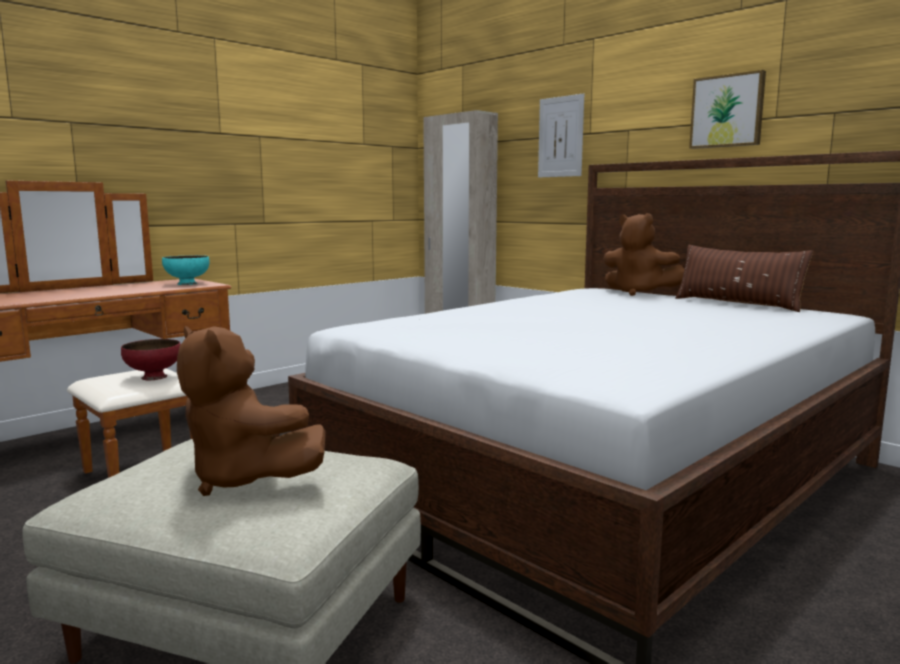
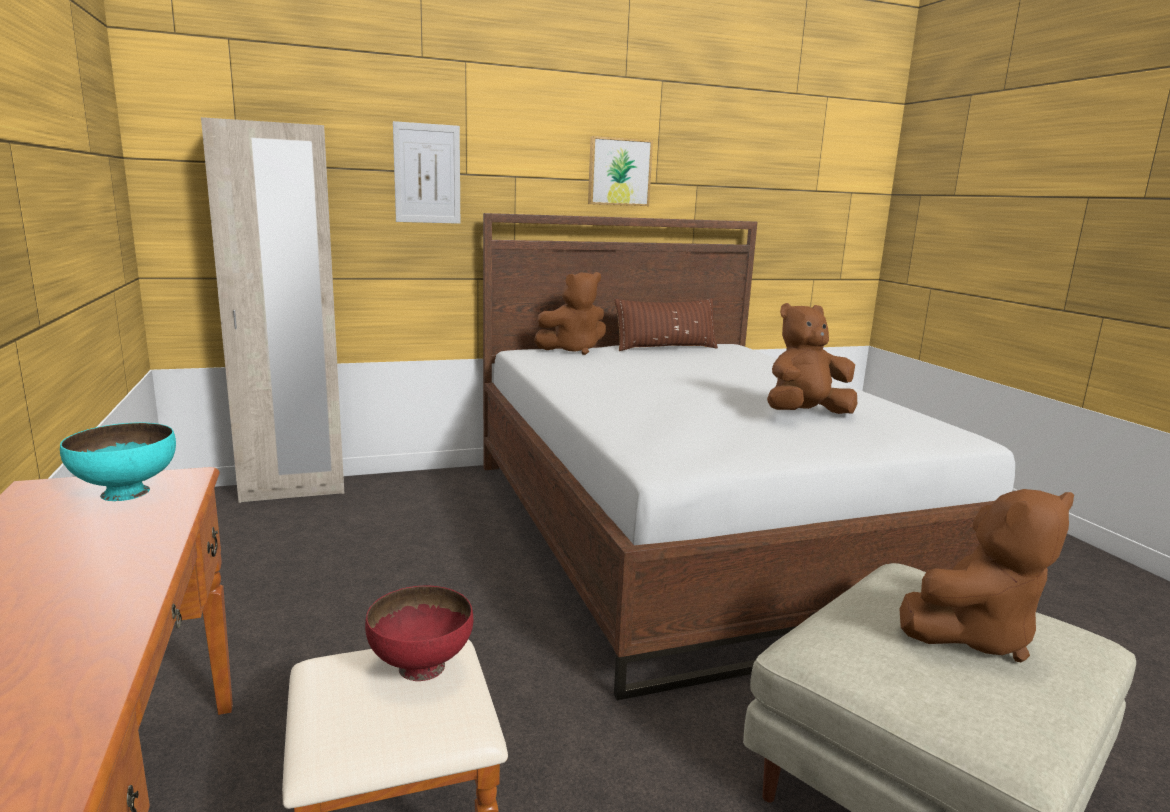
camera: 65 degrees left, 5 degrees up
none -> brown plush toy [767,303,857,414]

